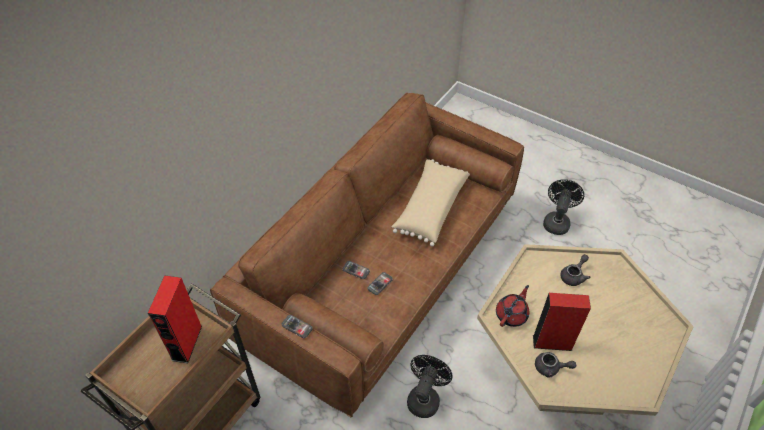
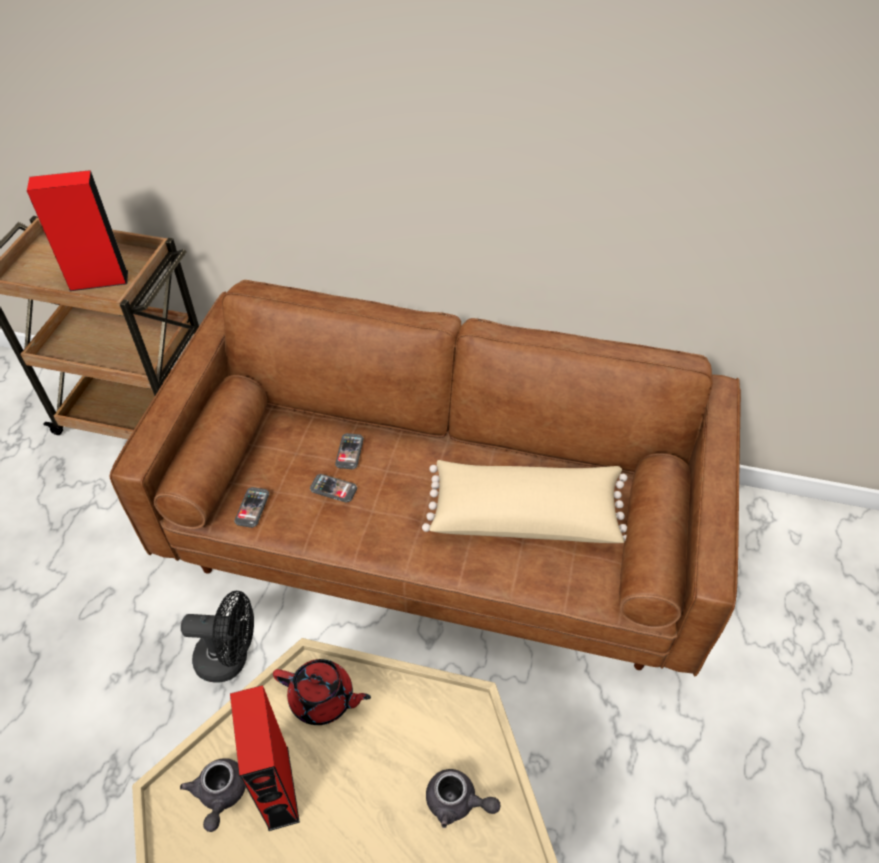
camera: 70 degrees right, 0 degrees up
phone [282,315,313,338] -> phone moved to [234,487,269,528]
black fan [543,179,584,235] -> none

